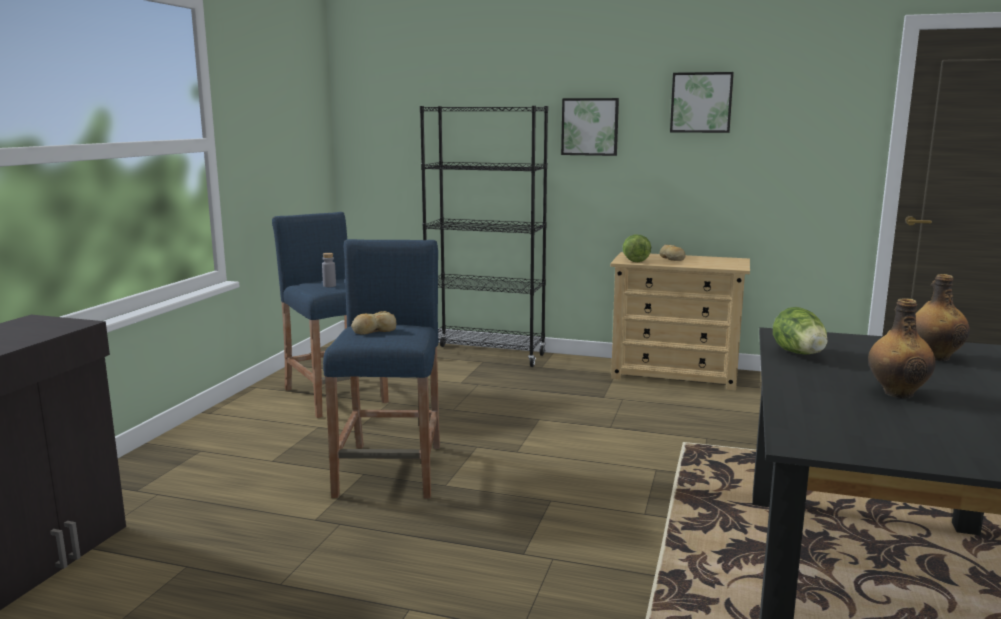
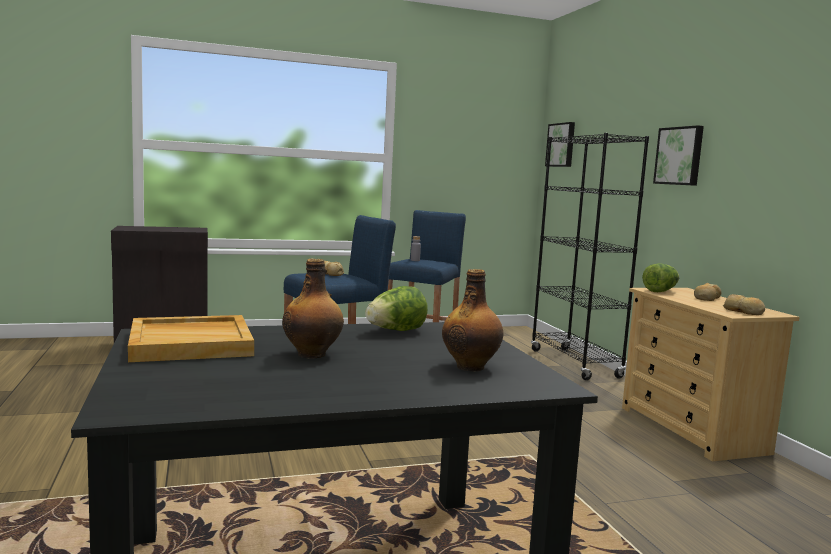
camera: 55 degrees right, 5 degrees down
picture [670,72,734,133] -> picture moved to [545,122,575,167]
none -> beige tray [128,315,254,362]
none -> bread [723,294,765,315]

